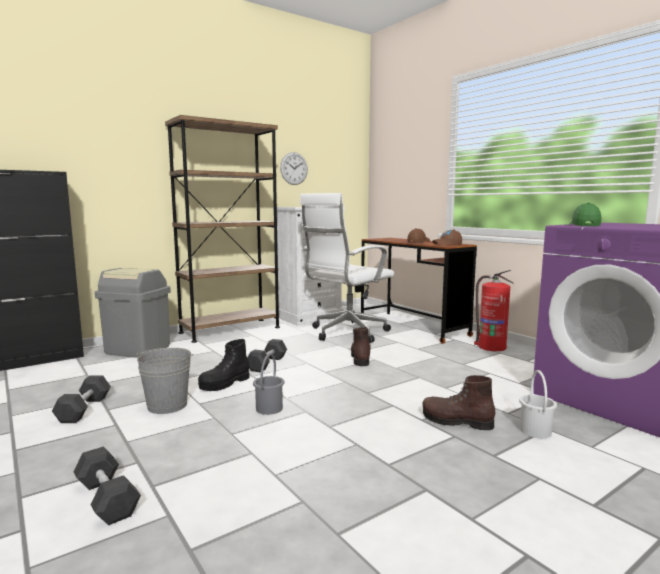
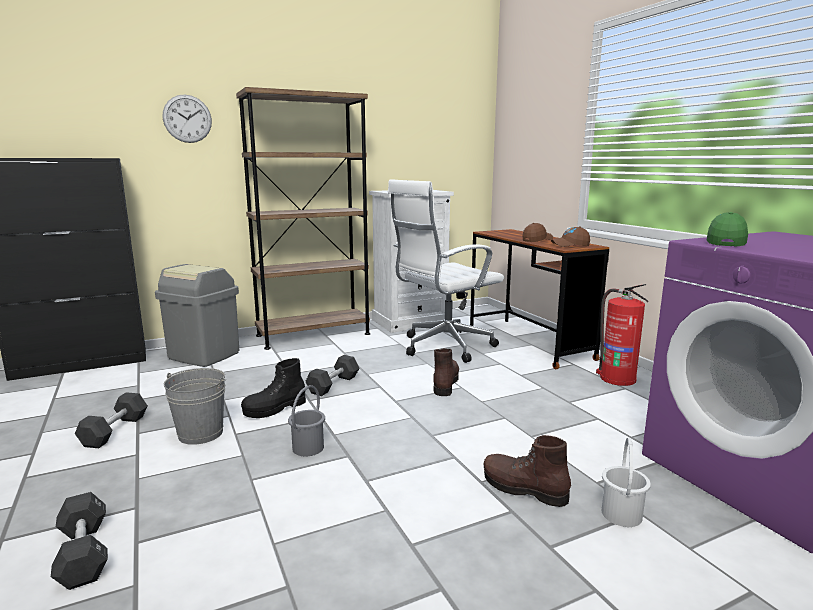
camera: 10 degrees right, 5 degrees up
wall clock [280,152,308,185] -> wall clock moved to [163,95,212,143]

